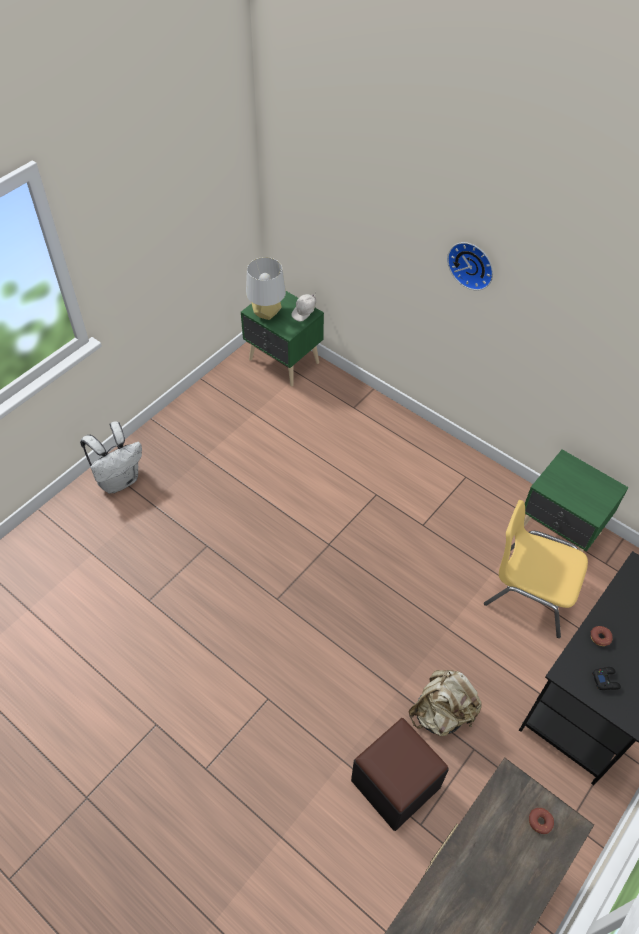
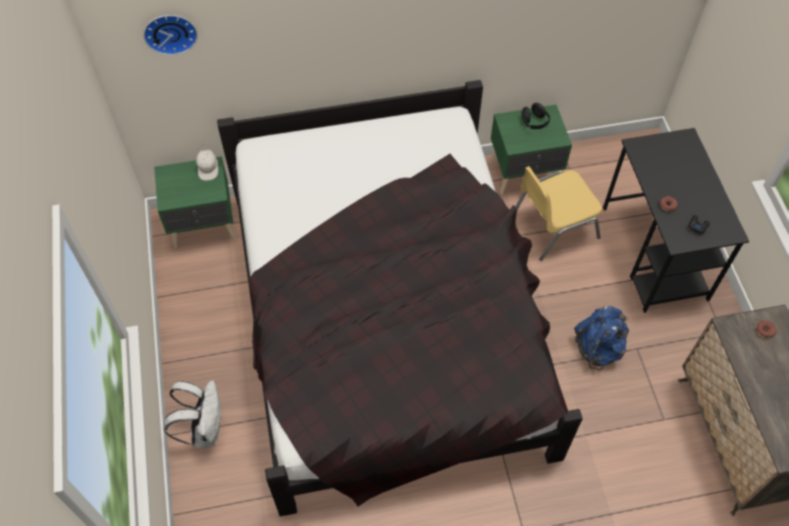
camera: 50 degrees left, 5 degrees up
grey table lamp [246,257,286,320] -> none
black ottoman [351,718,449,831] -> none
beige backpack [408,670,481,736] -> blue backpack [574,306,629,370]
wall clock [447,242,493,291] -> wall clock moved to [143,15,198,55]
none -> black bed [217,80,583,516]
none -> black headphones [521,103,550,129]

